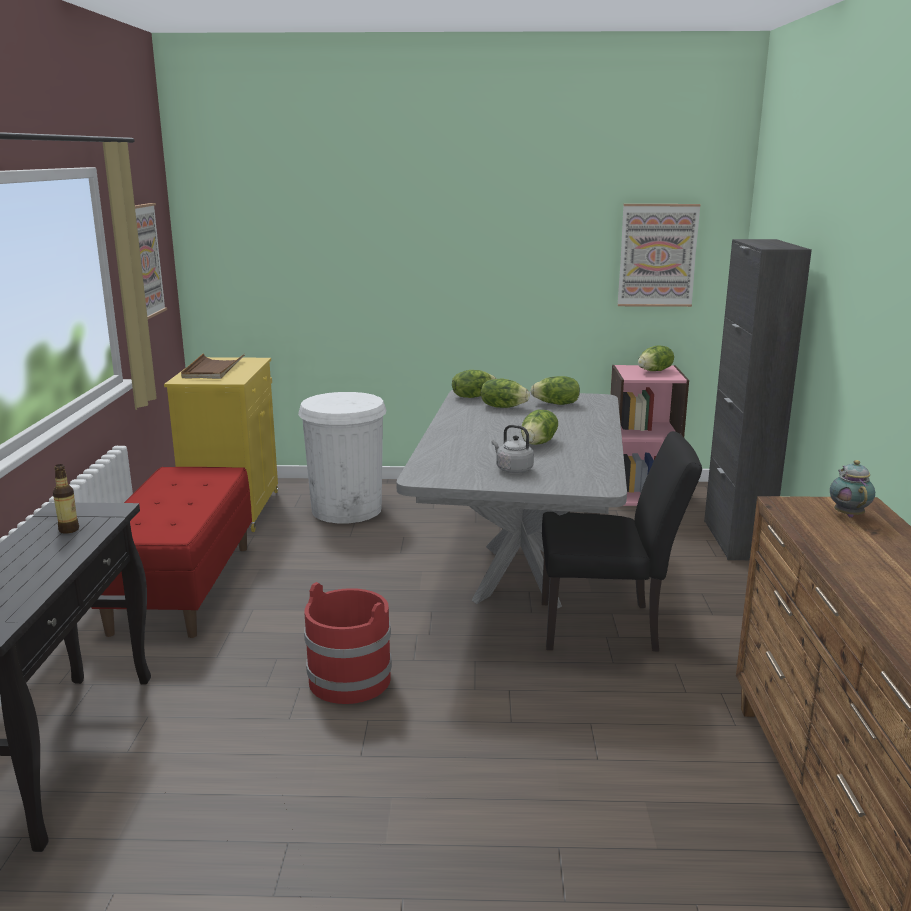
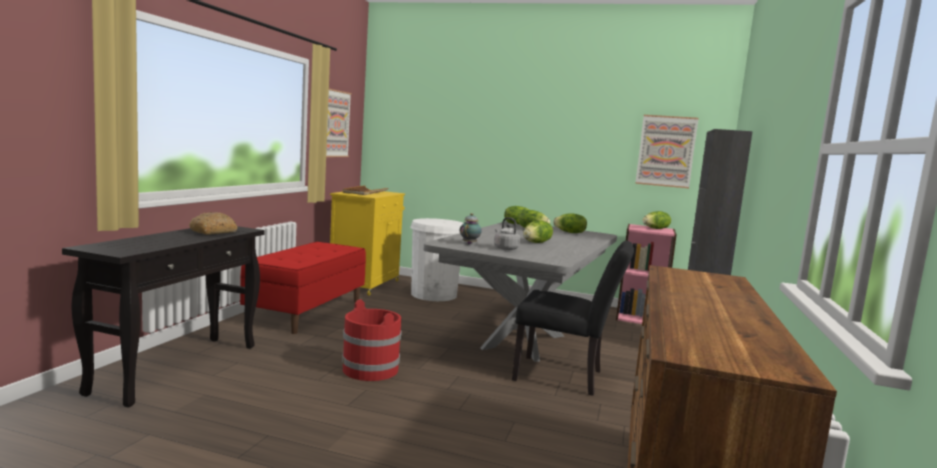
camera: 15 degrees right, 10 degrees down
bottle [53,464,79,534] -> bread [189,212,237,235]
teapot [830,460,875,518] -> teapot moved to [460,213,482,244]

